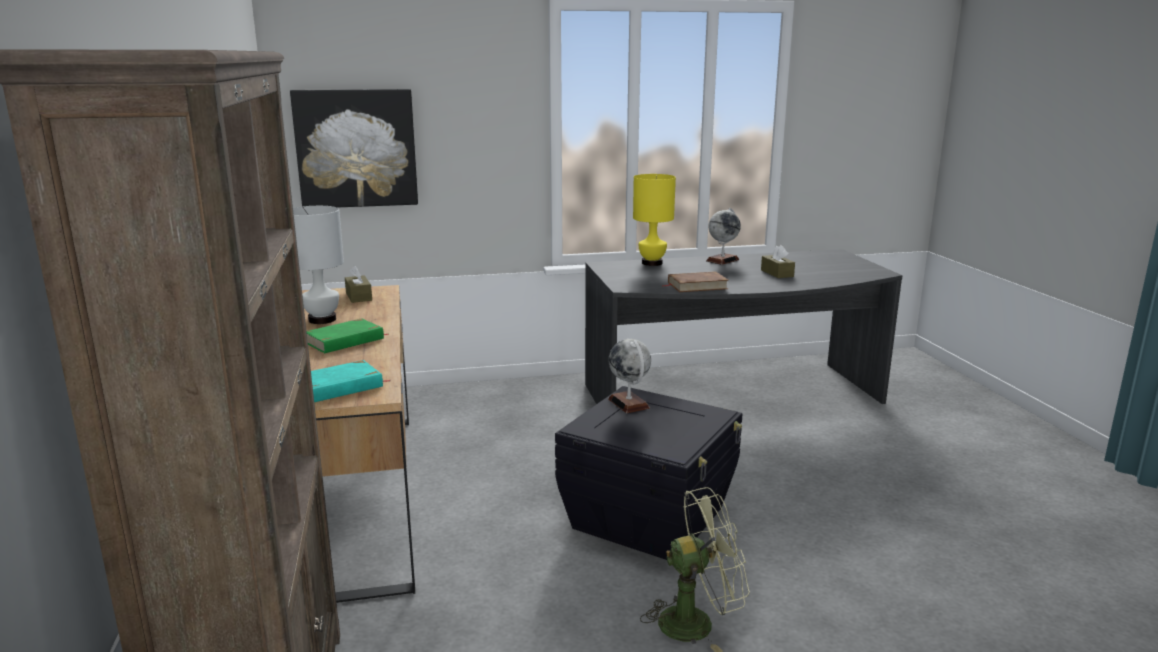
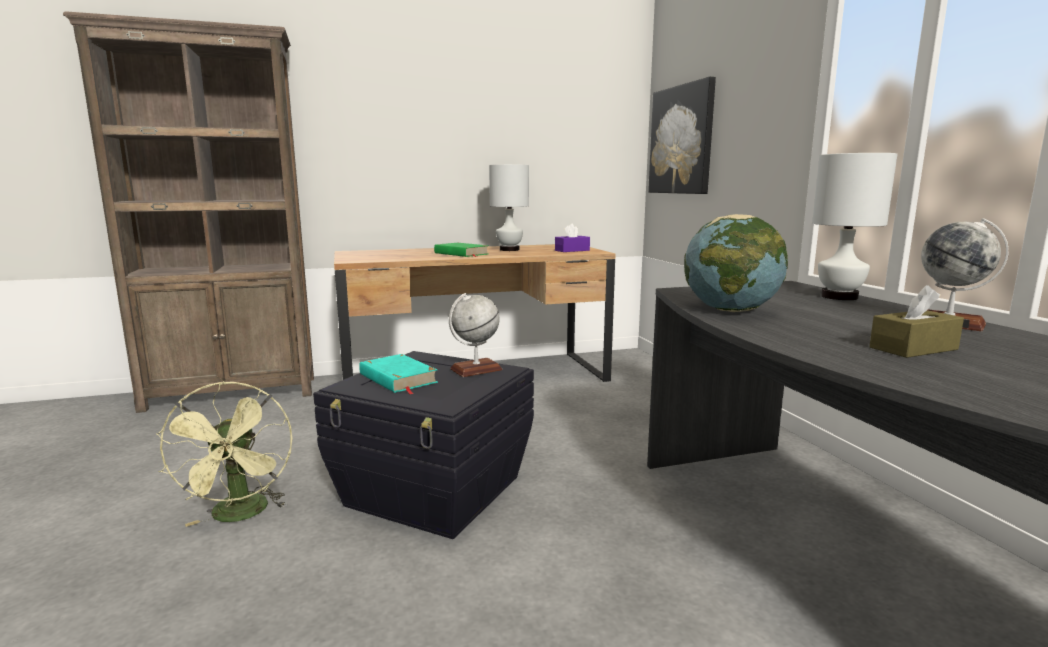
camera: 85 degrees right, 5 degrees down
turquoise book [311,360,390,402] -> turquoise book moved to [359,354,438,394]
brown tissue box [345,265,372,303] -> purple tissue box [555,223,590,252]
yellow table lamp [633,174,676,266] -> white table lamp [812,153,897,300]
brown book [664,271,728,292] -> globe [684,214,788,312]

